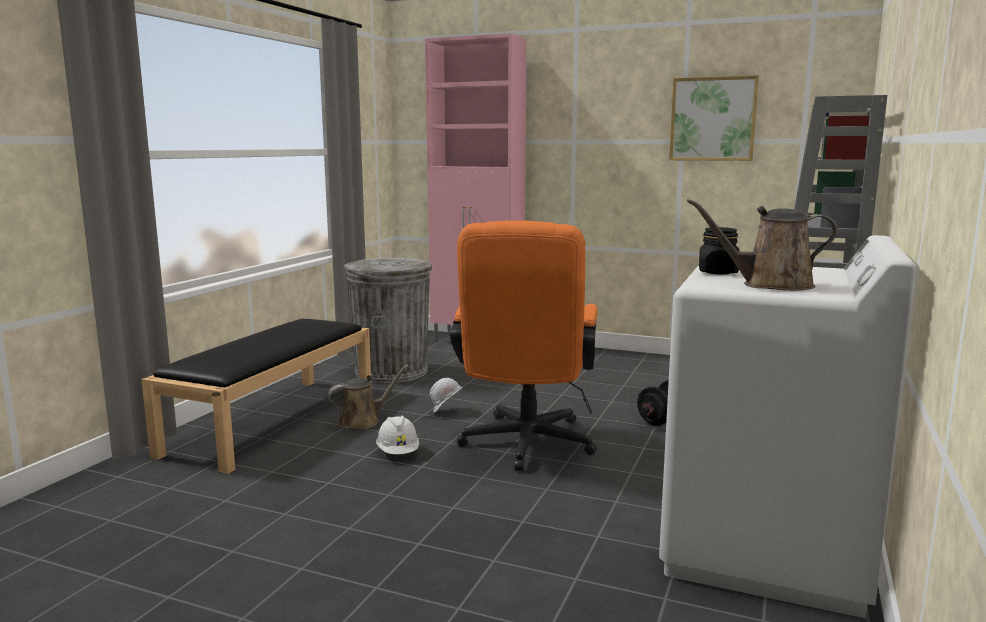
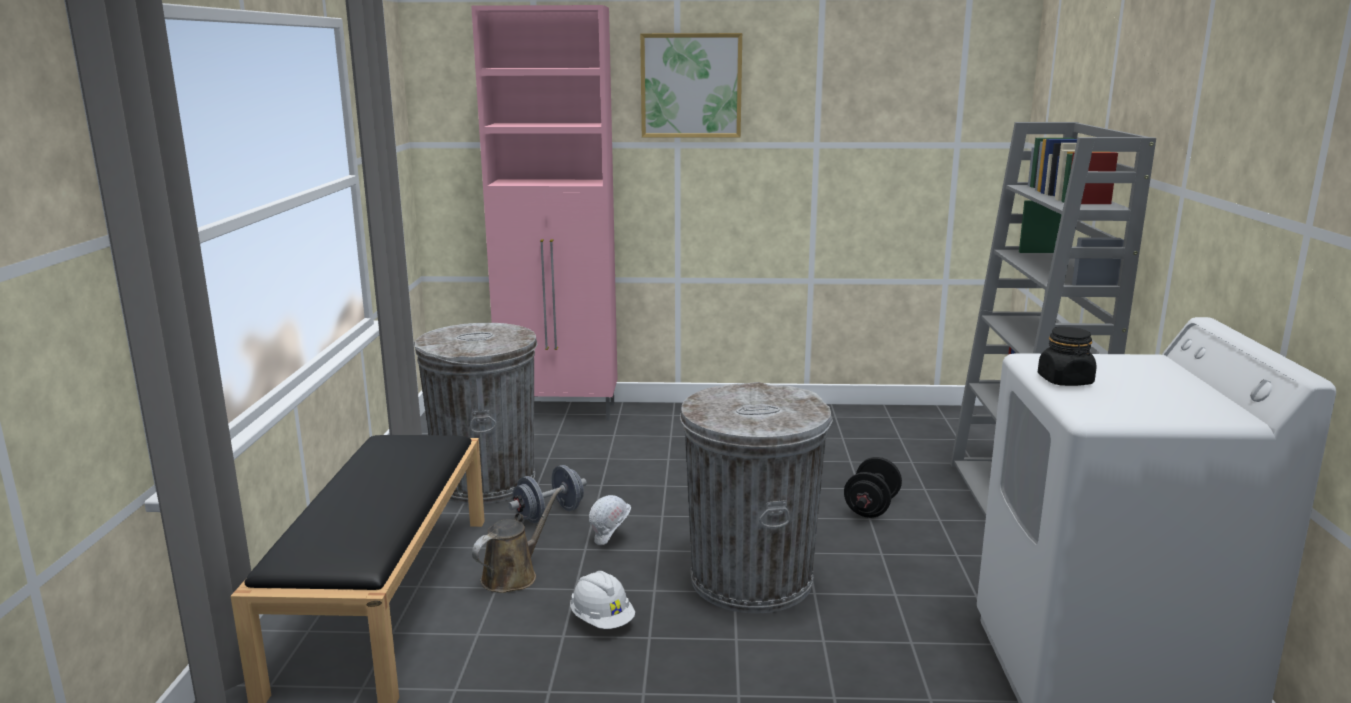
camera: 20 degrees left, 5 degrees up
orange office chair [450,221,598,471] -> grey trash can [680,382,833,614]
picture [669,75,759,161] -> picture moved to [640,33,742,138]
brown watering can [687,199,837,291] -> none
none -> grey dumbbell [508,465,587,523]

